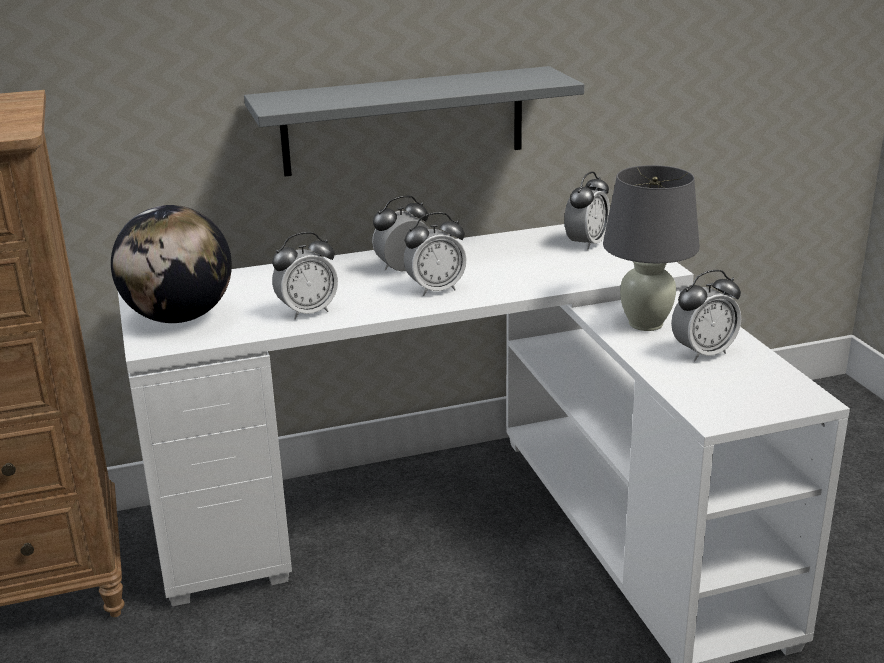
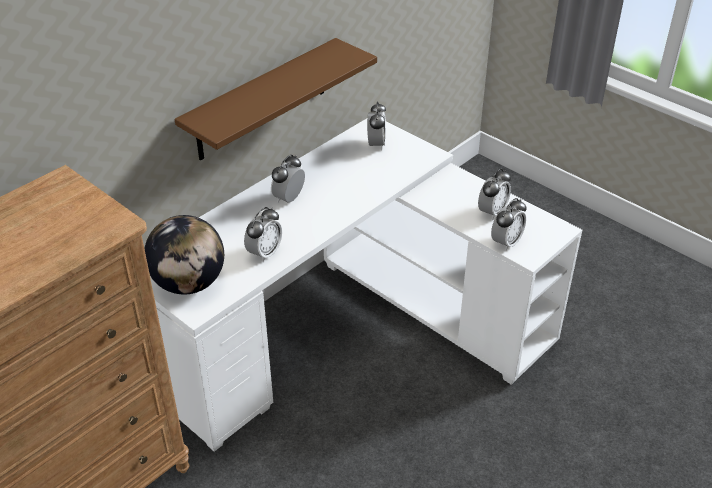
camera: 30 degrees left, 15 degrees up
grey shelf [244,66,584,177] -> brown shelf [175,38,377,160]
alarm clock [404,212,466,296] -> alarm clock moved to [491,198,526,251]
grey table lamp [603,165,700,331] -> none

